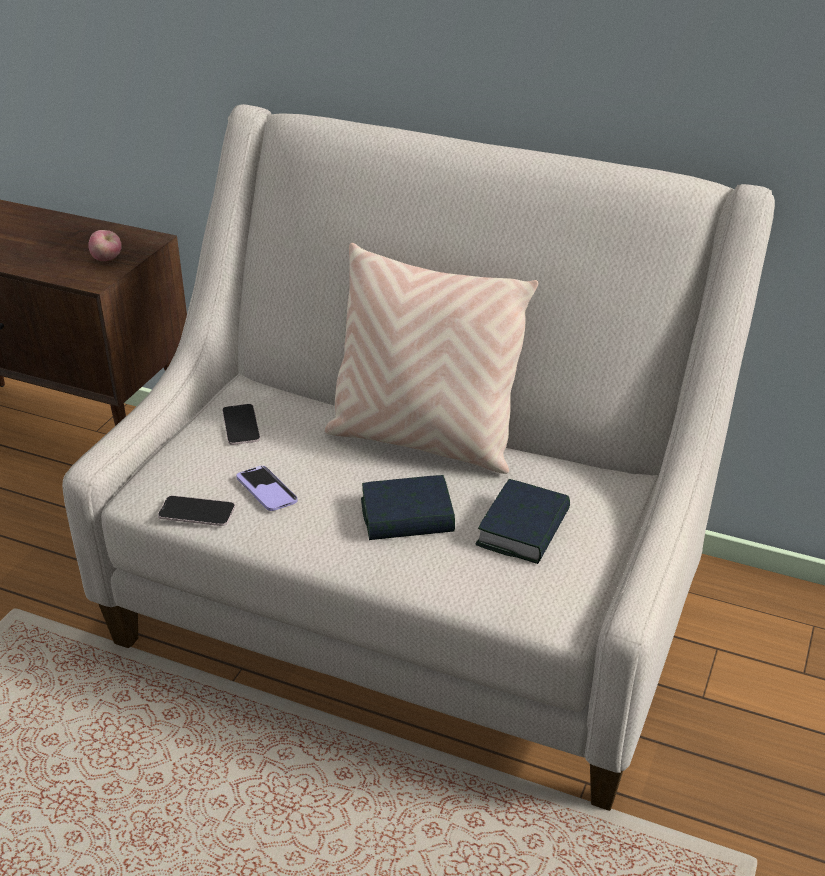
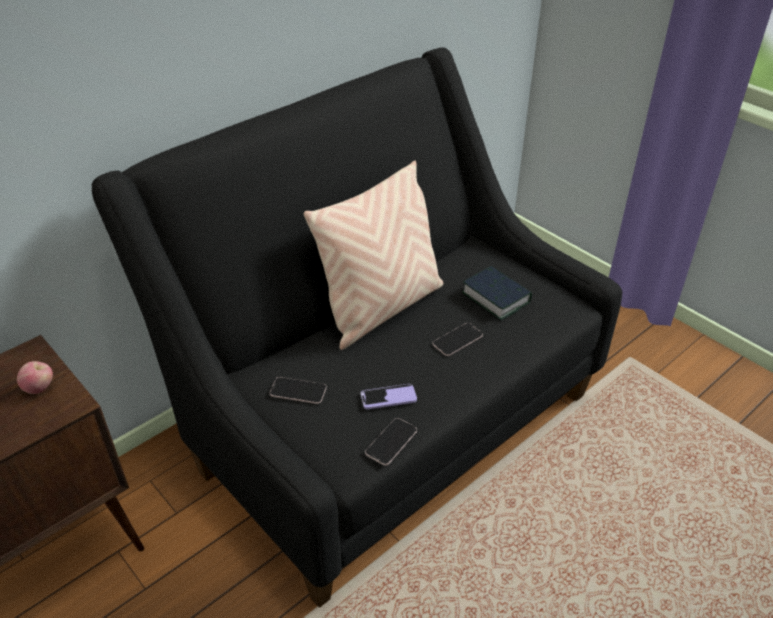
camera: 65 degrees left, 5 degrees up
beige sofa [62,104,775,811] -> black sofa [92,47,622,607]
book [361,475,455,540] -> phone [433,323,483,356]

